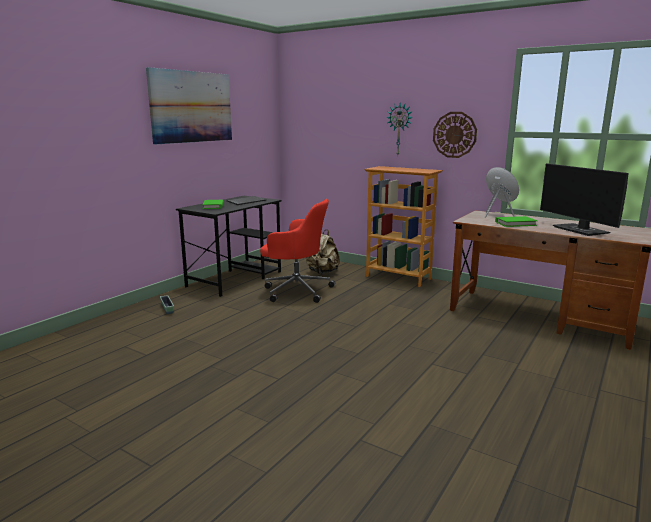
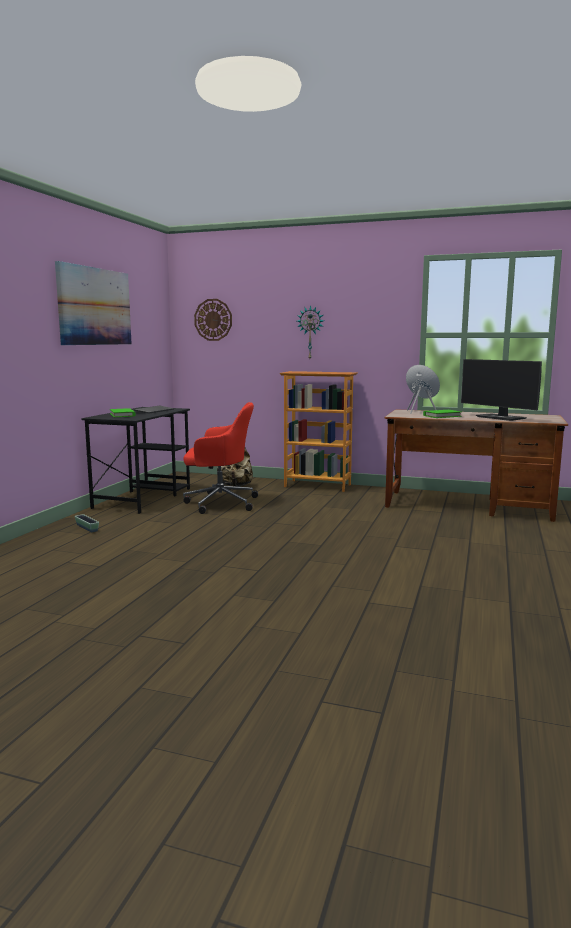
camera: 15 degrees left, 5 degrees down
wall clock [433,112,477,158] -> wall clock moved to [194,299,232,341]

